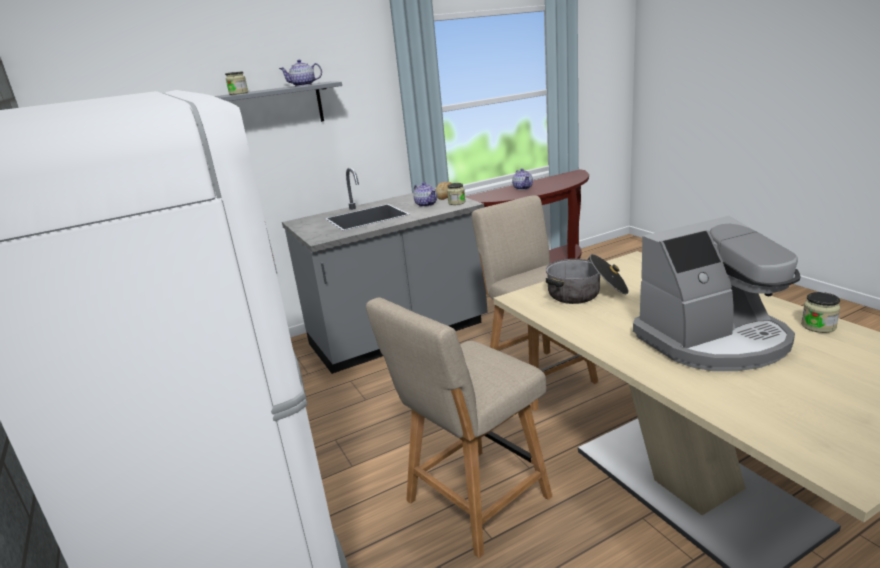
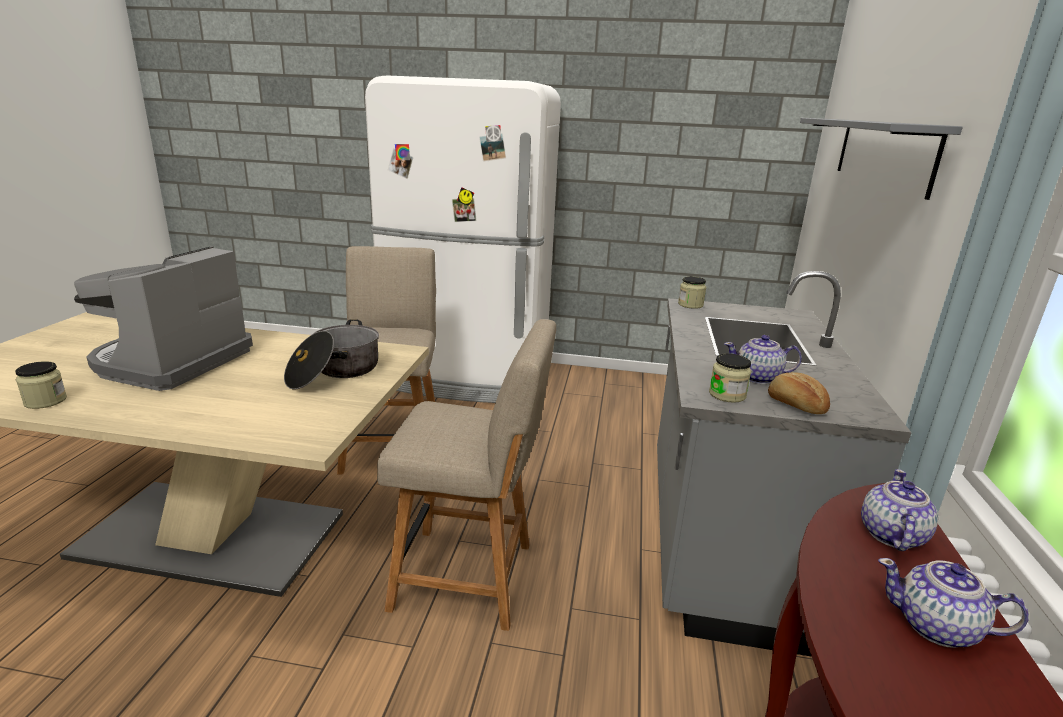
camera: 125 degrees right, 0 degrees up
jar [225,71,248,95] -> jar moved to [678,276,706,309]
teapot [279,60,322,87] -> teapot moved to [861,469,938,551]

